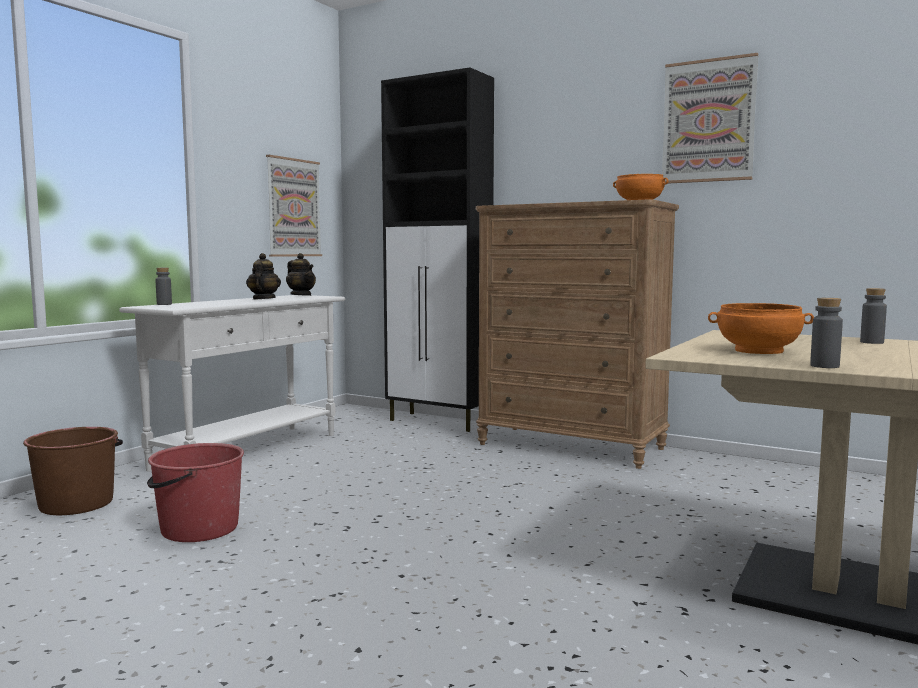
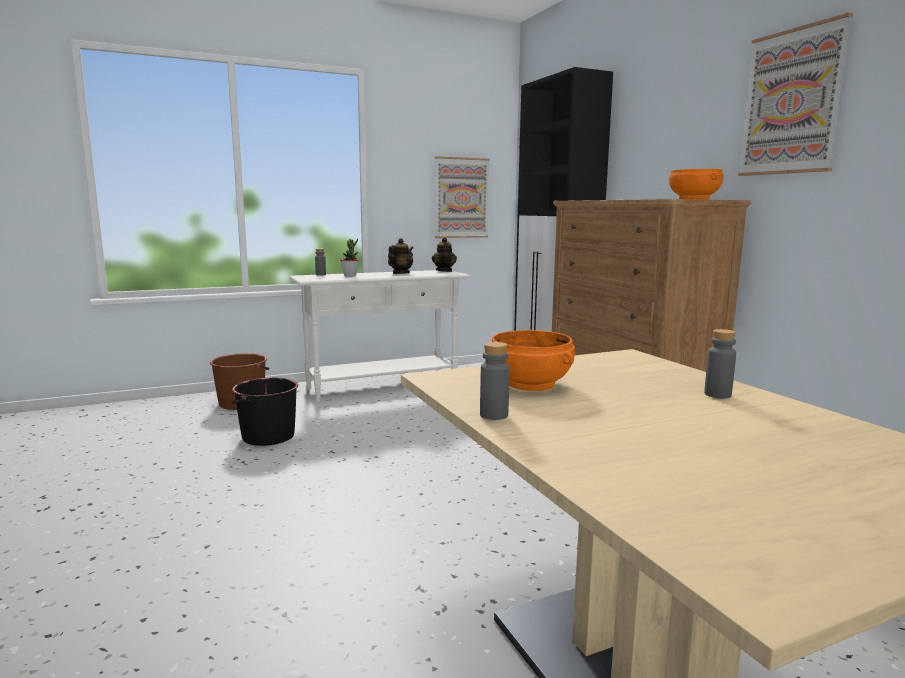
camera: 35 degrees right, 5 degrees up
red bucket [147,443,244,542] -> black bucket [231,378,298,446]
none -> potted plant [340,239,359,277]

